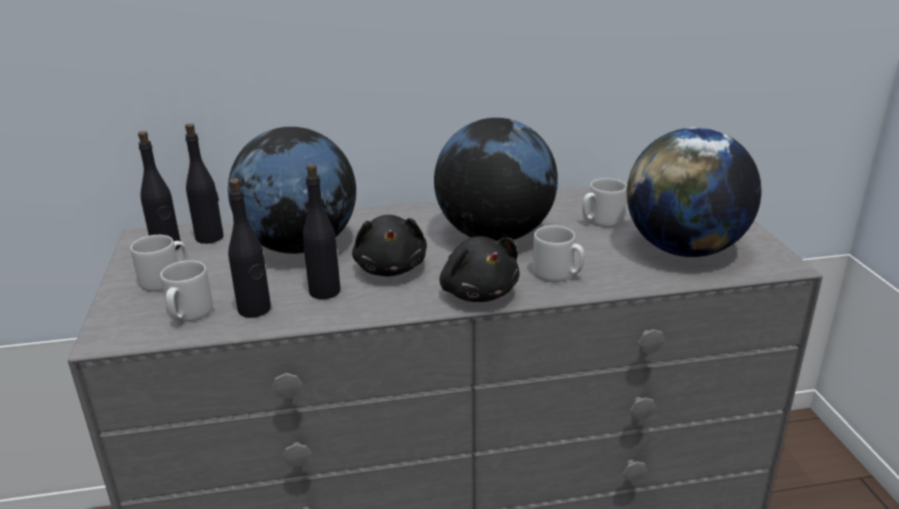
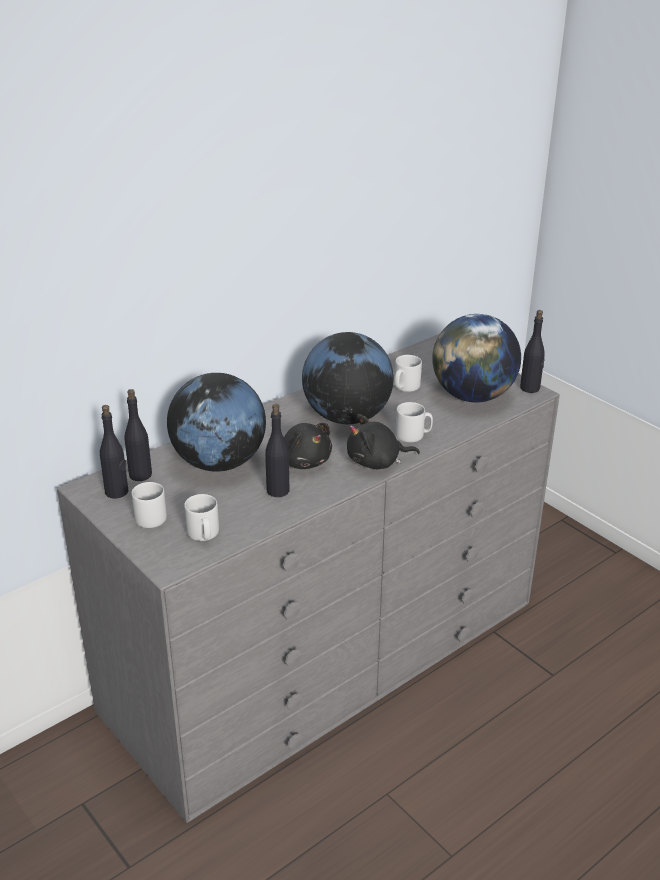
camera: 30 degrees left, 5 degrees up
black bottle [228,178,271,318] -> black bottle moved to [520,310,545,393]
black plush toy [440,236,520,302] -> black plush toy turned 135 degrees clockwise [347,414,420,469]

